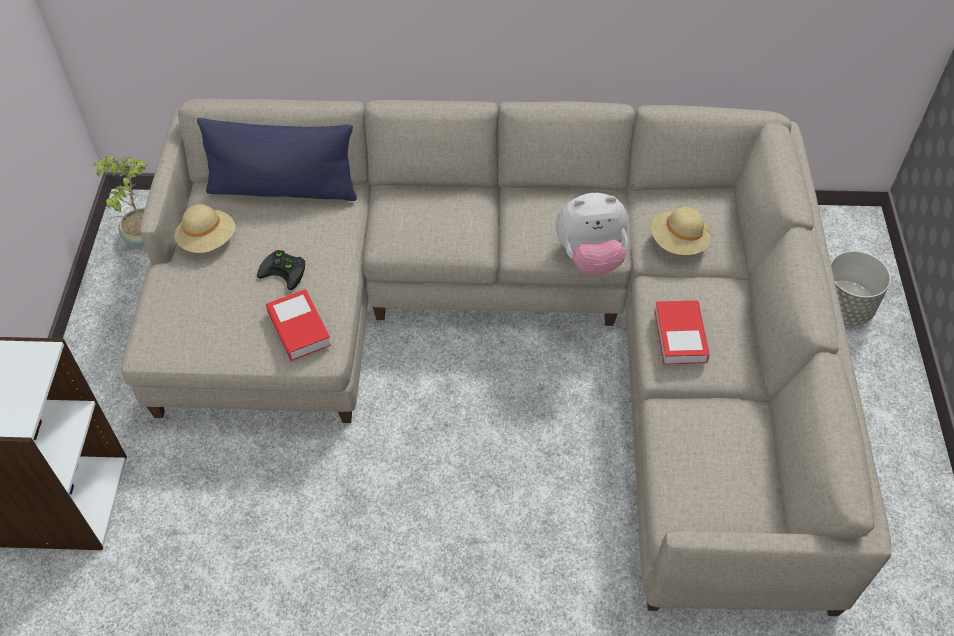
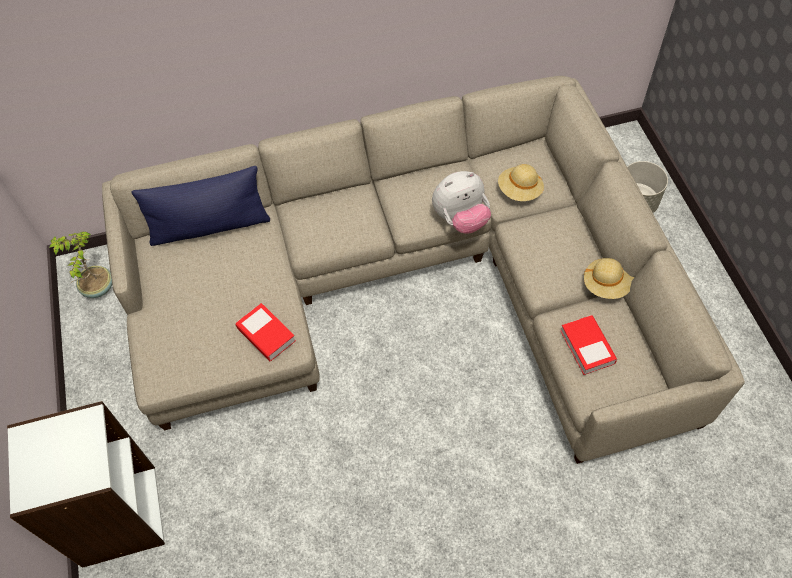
camera: 15 degrees left, 5 degrees up
beige hat [174,204,235,253] -> beige hat moved to [583,258,634,299]
black game controller [257,250,305,290] -> none
book [654,300,710,365] -> book moved to [560,315,617,375]

